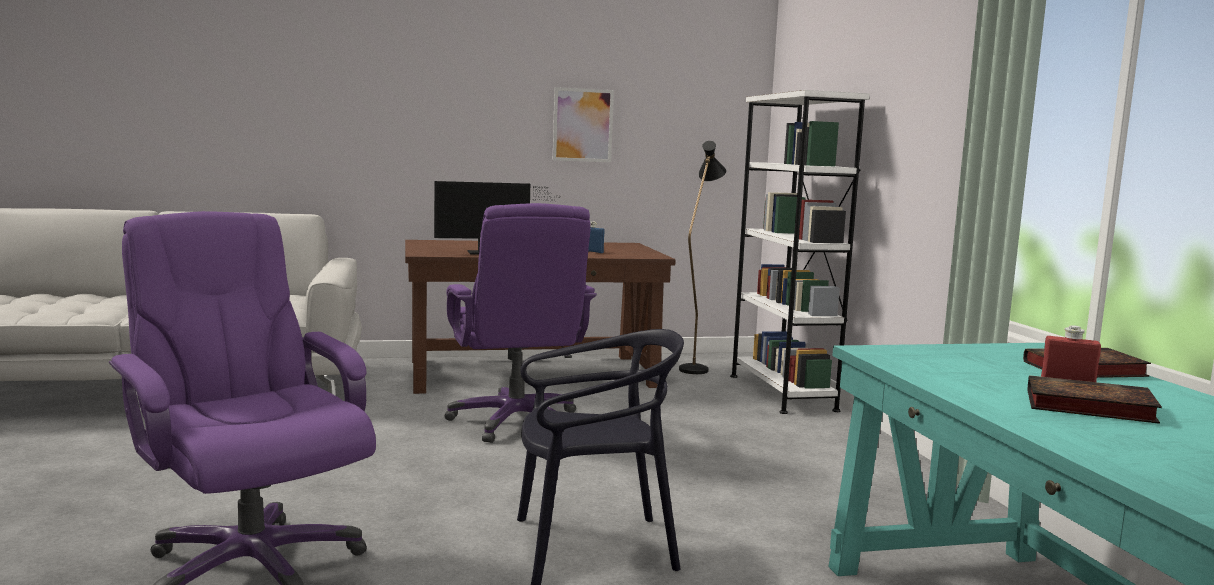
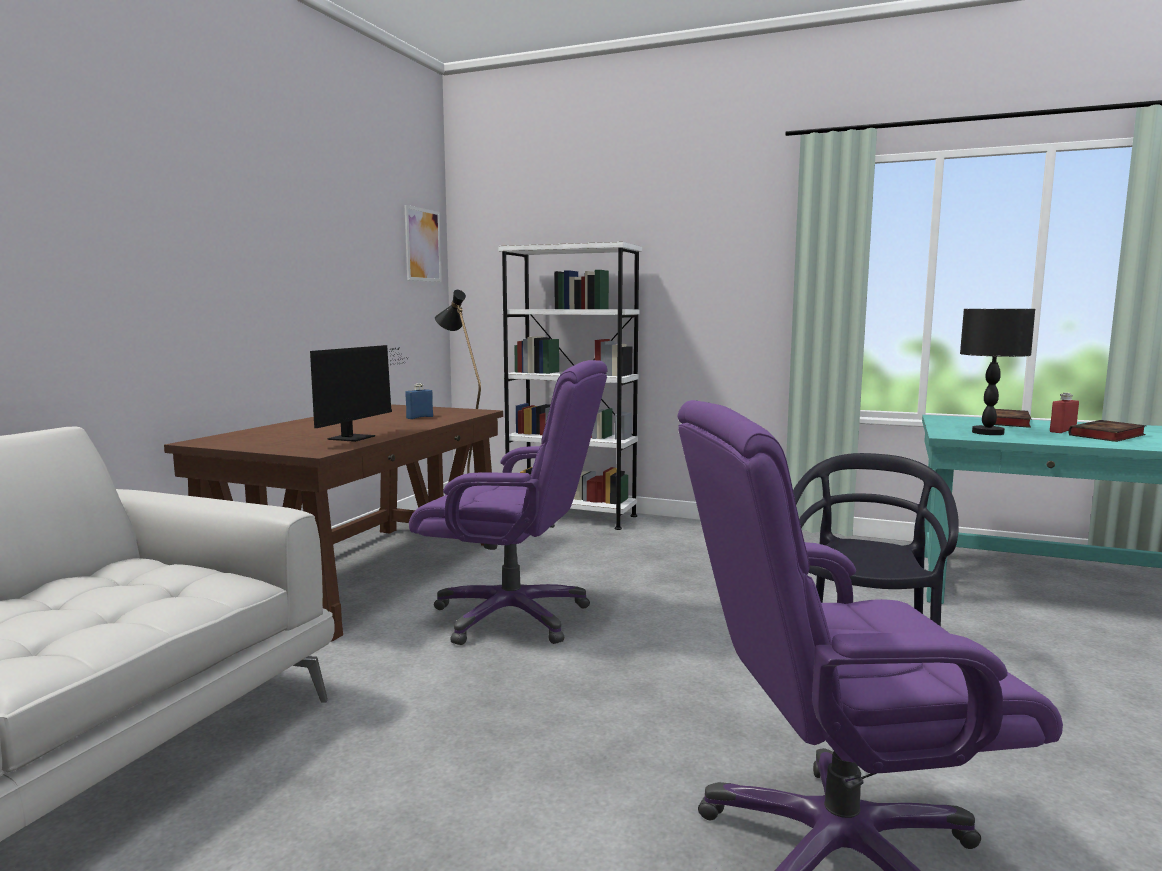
camera: 55 degrees left, 0 degrees up
picture [553,87,614,162] -> picture moved to [405,205,442,282]
none -> black table lamp [960,309,1035,435]

